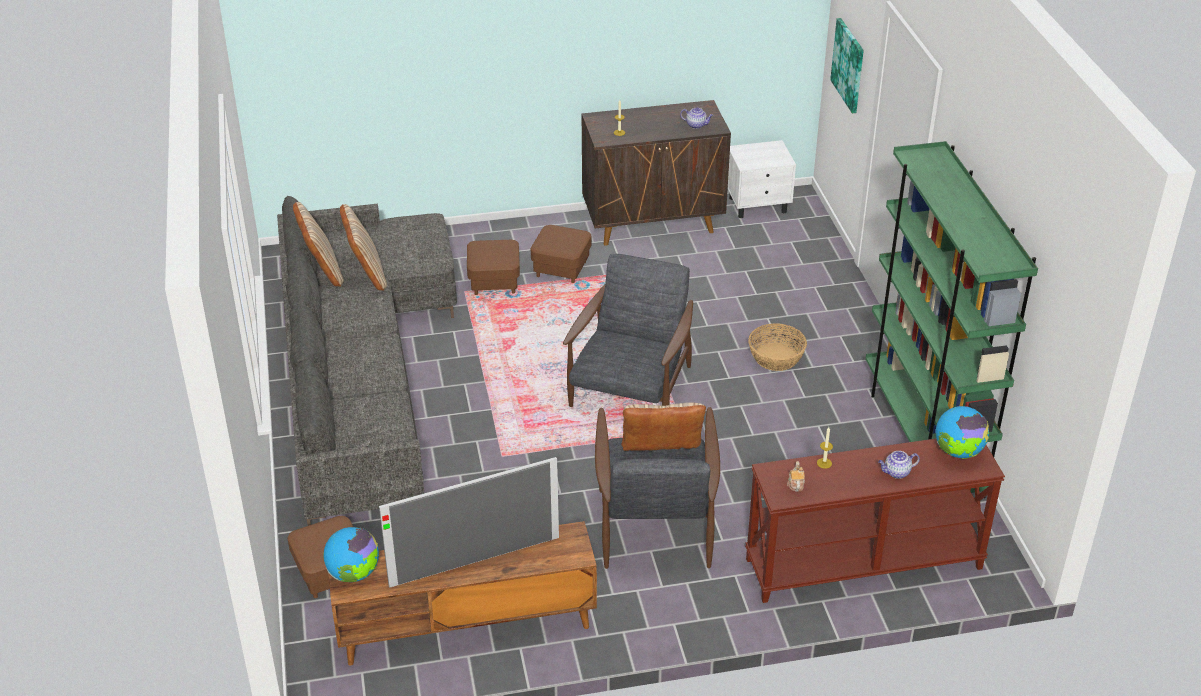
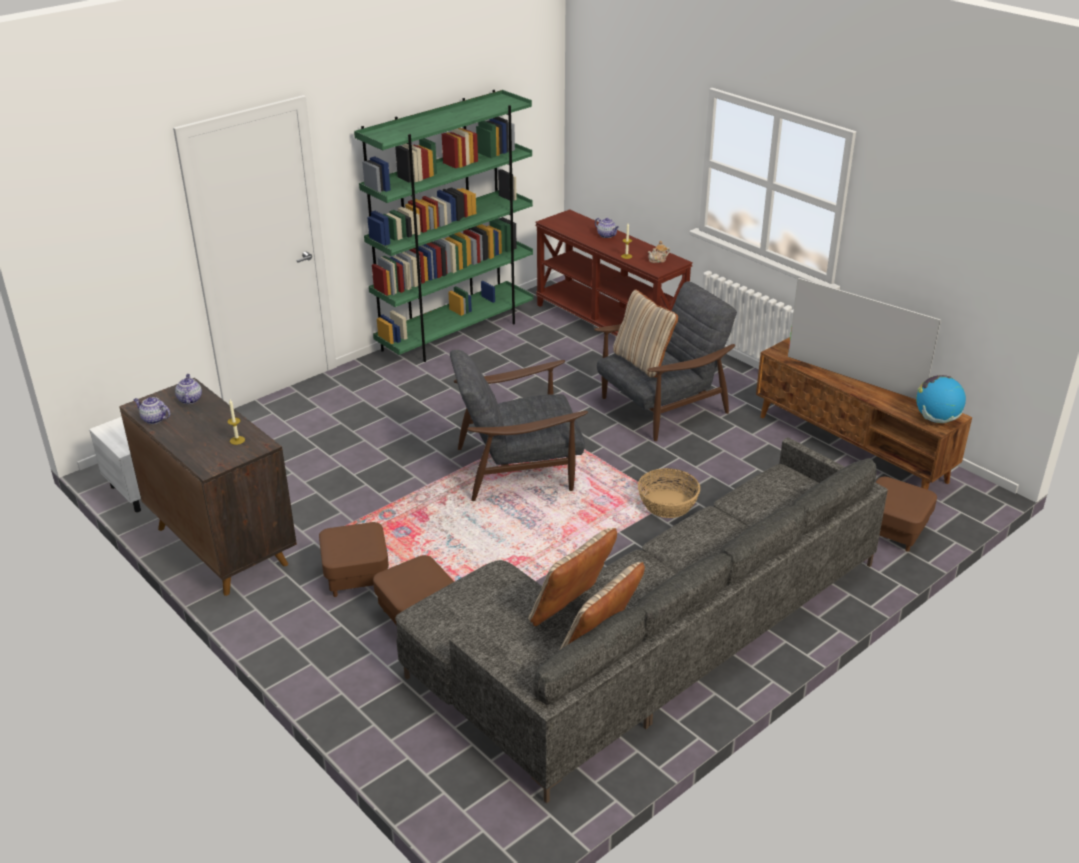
camera: 120 degrees left, 5 degrees down
basket [748,324,807,371] -> basket moved to [638,468,700,518]
picture [830,18,864,113] -> none
globe [936,406,989,459] -> none
none -> teapot [134,397,170,424]

